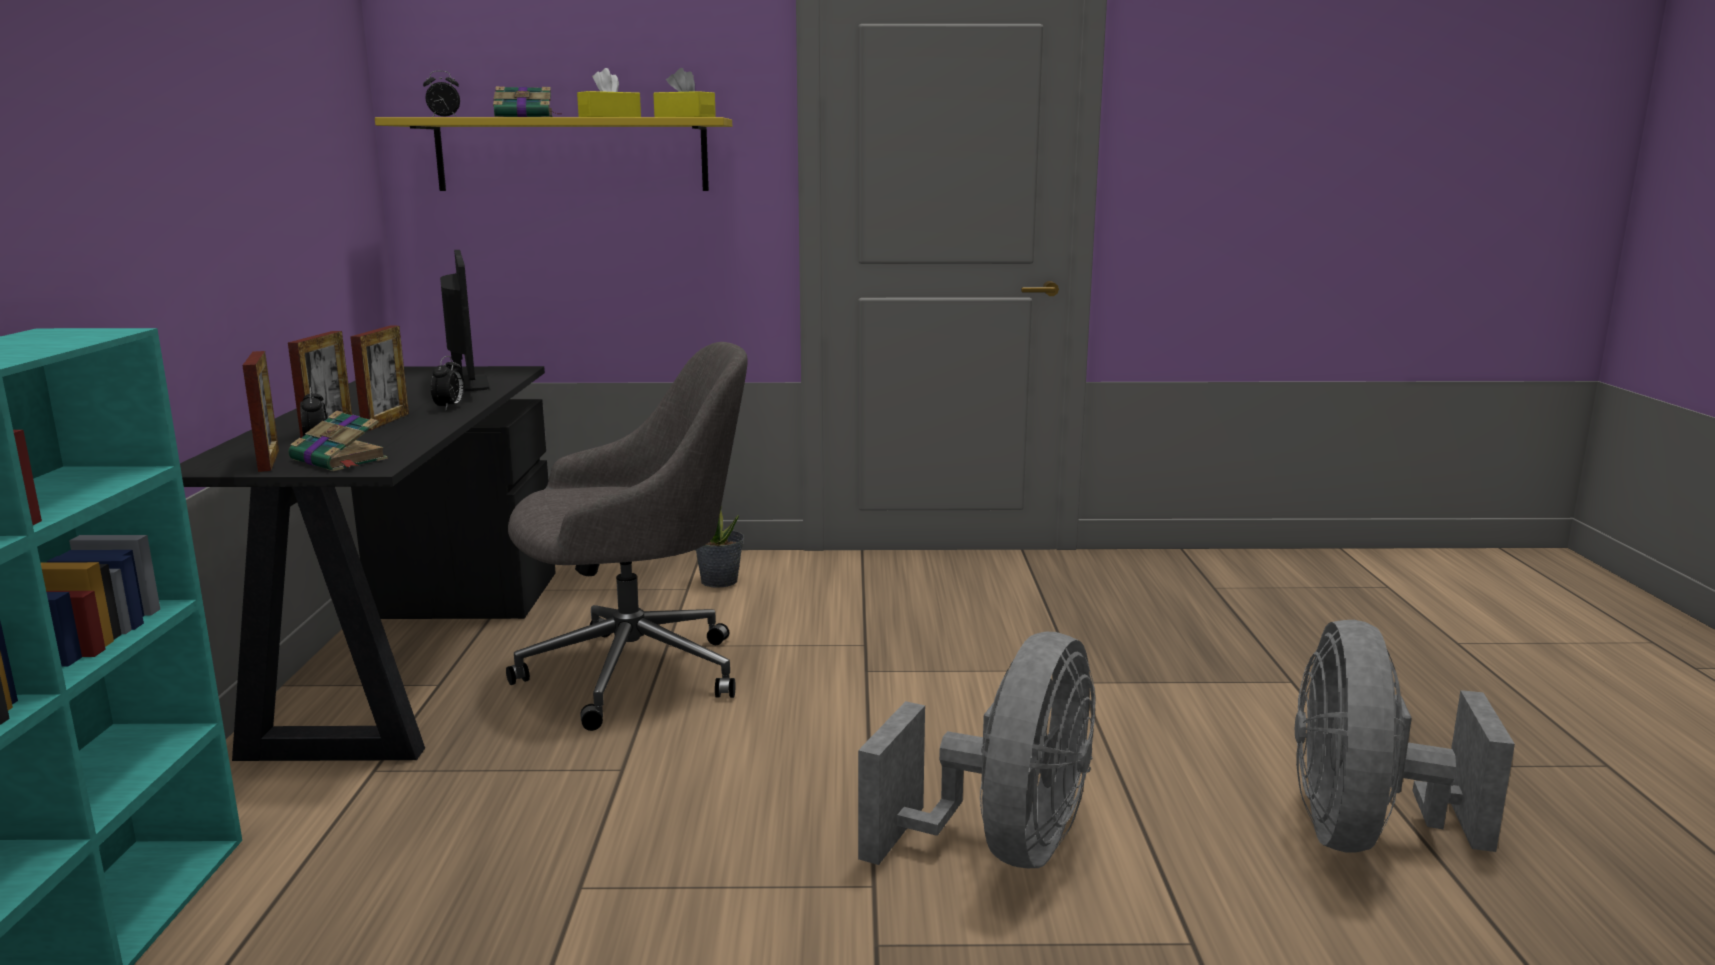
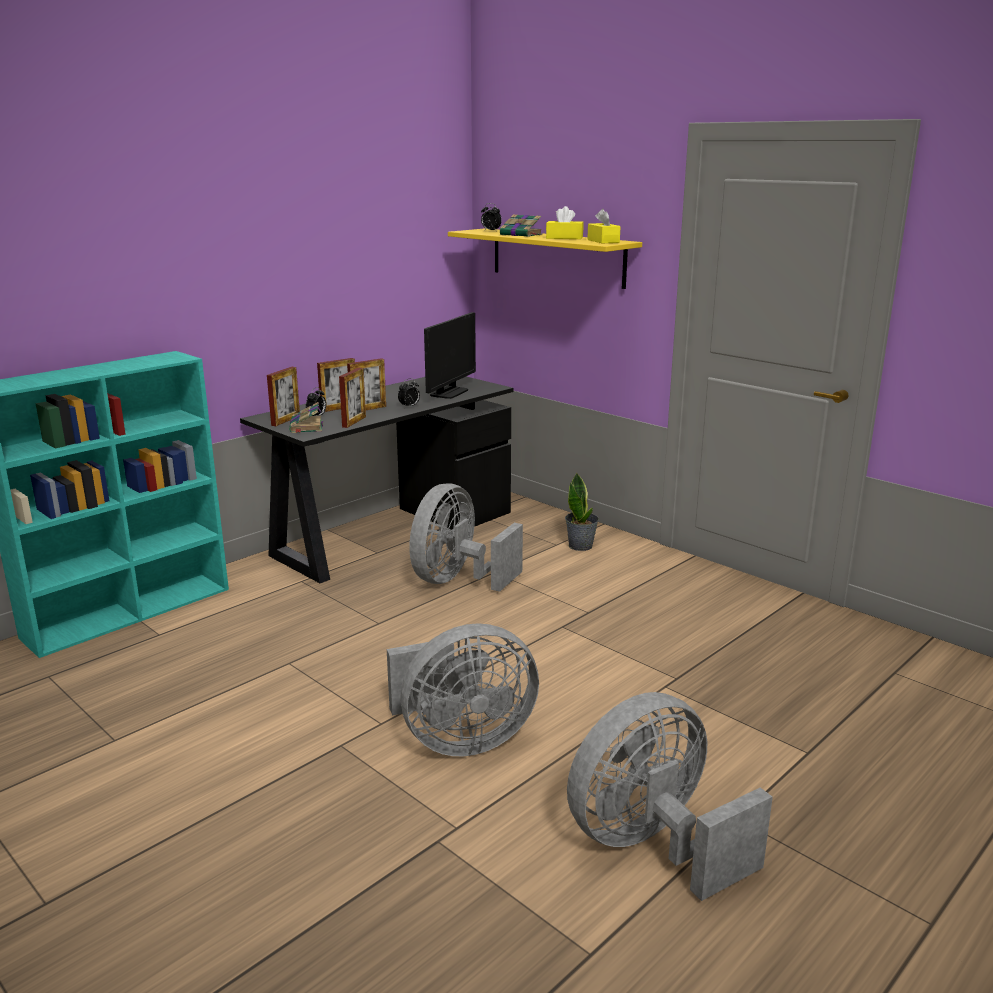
camera: 45 degrees right, 5 degrees up
grey office chair [506,342,748,731] -> grey fan [409,483,523,592]
none -> picture frame [339,368,366,428]

